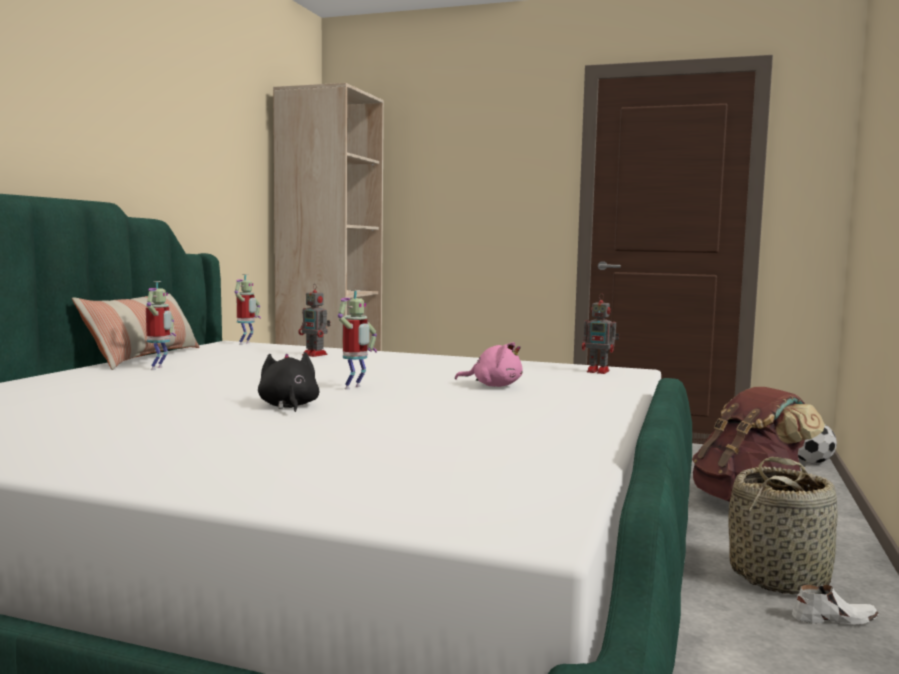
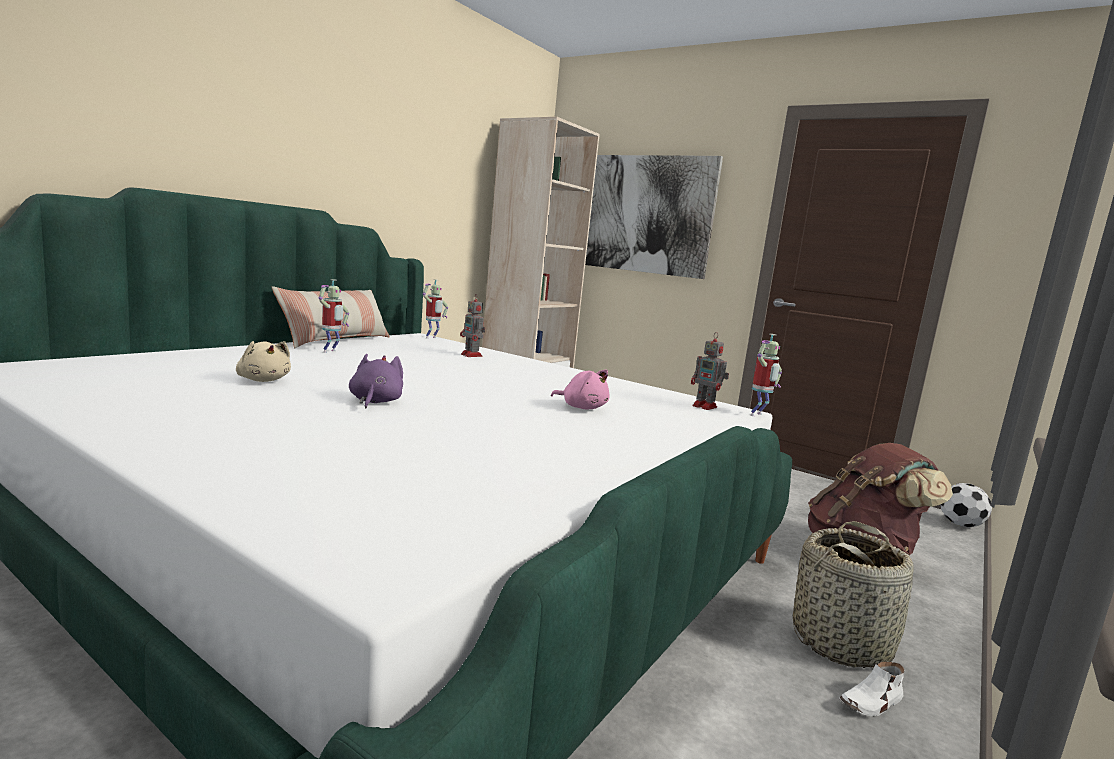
camera: 15 degrees right, 5 degrees up
black plush toy [258,352,319,412] -> purple plush toy [349,354,403,408]
toy robot [338,290,377,390] -> toy robot moved to [750,334,782,416]
white shoe [792,585,879,625] -> white shoe turned 135 degrees clockwise [839,662,904,716]
none -> beige plush toy [236,341,291,382]
none -> picture [585,155,723,279]

